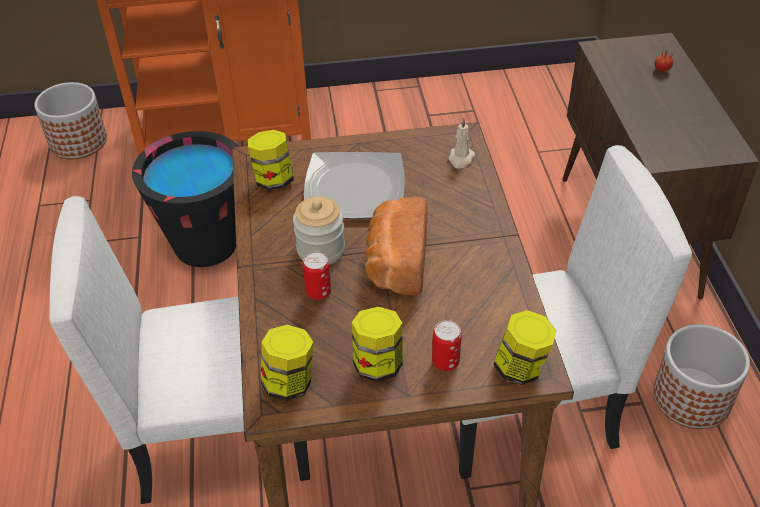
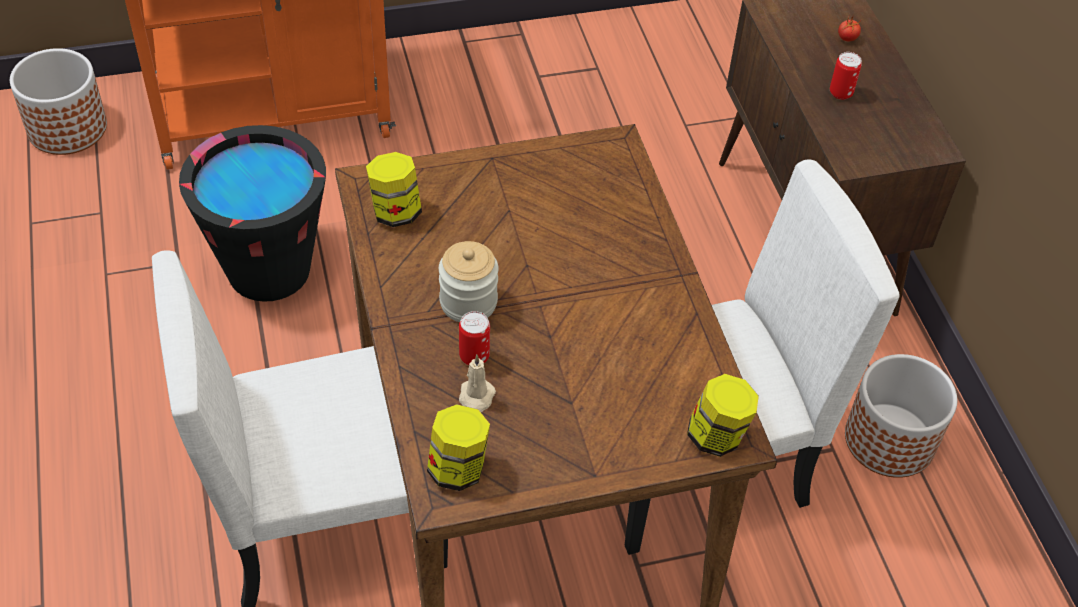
camera: 10 degrees left, 5 degrees up
plate [304,152,405,219] -> none
jar [352,307,402,382] -> none
bread [365,197,428,296] -> none
can [432,320,462,371] -> can moved to [830,52,862,100]
beige candle [449,118,475,169] -> beige candle moved to [459,355,496,412]

